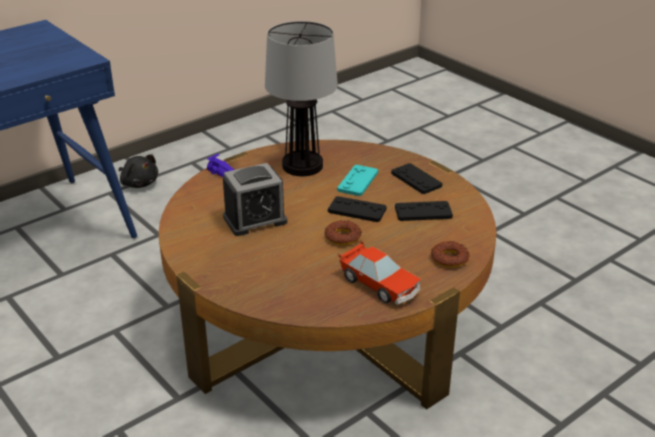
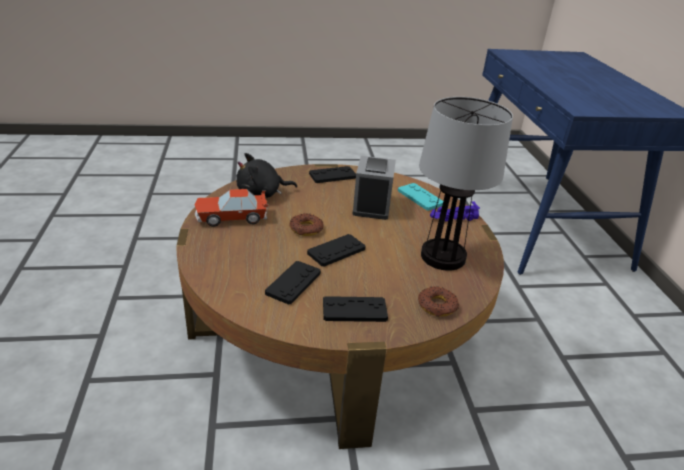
camera: 120 degrees right, 0 degrees up
black plush toy [119,154,158,188] -> black plush toy moved to [236,153,297,198]
turquoise game controller [337,165,378,196] -> turquoise game controller moved to [398,183,443,211]
donut [431,241,470,268] -> donut moved to [418,286,459,317]
none -> black game controller [309,166,356,183]

